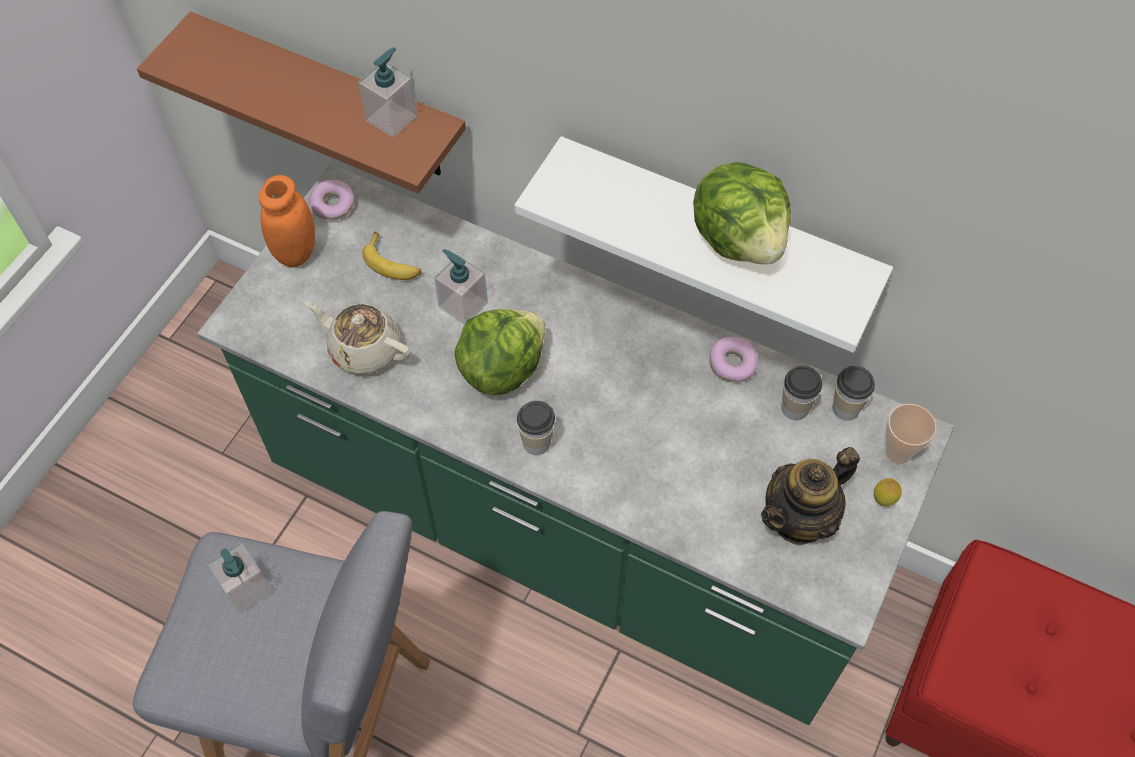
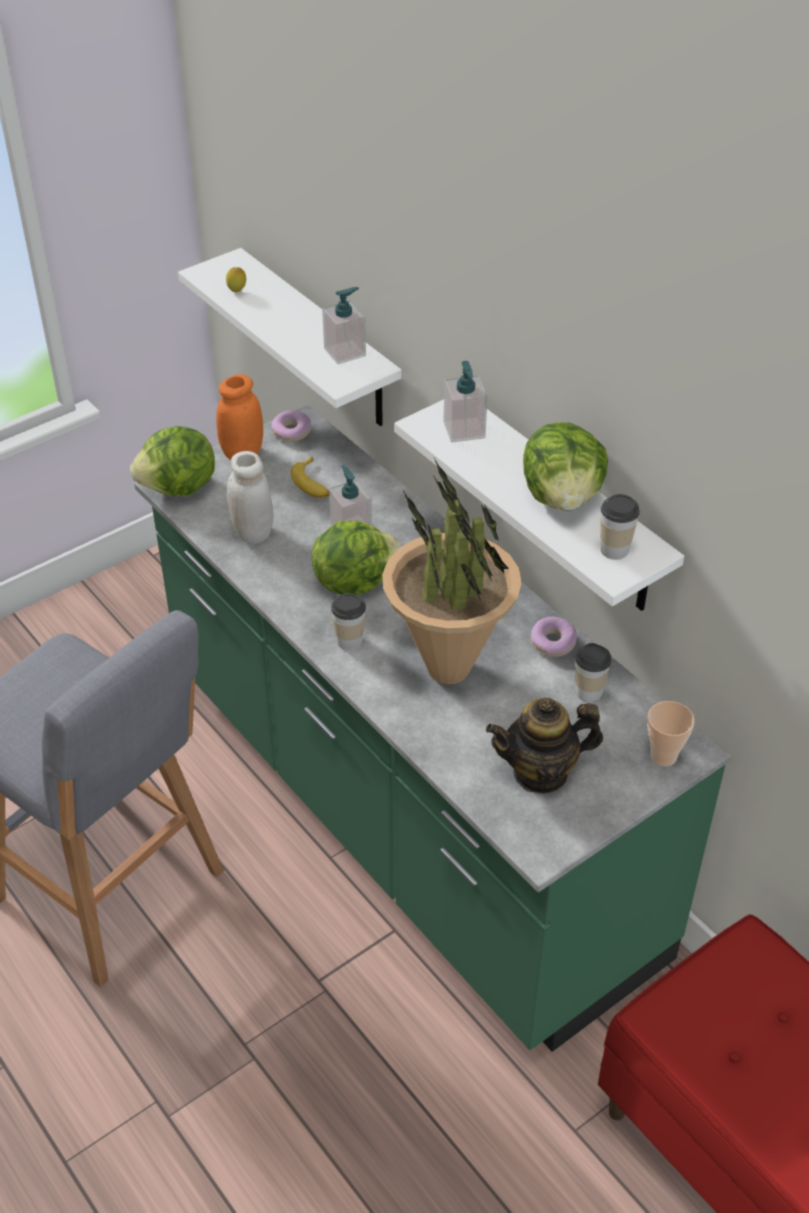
camera: 25 degrees right, 15 degrees down
brown shelf [137,12,466,194] -> white shelf [178,248,402,426]
soap dispenser [207,542,272,613] -> soap dispenser moved to [443,361,488,443]
beige teapot [305,301,411,375] -> white jar [227,451,273,544]
cup [833,366,875,421] -> cup moved to [600,494,640,560]
lemon [874,478,902,506] -> lemon moved to [226,267,246,292]
none -> lettuce [130,426,215,496]
none -> potted plant [382,456,522,684]

